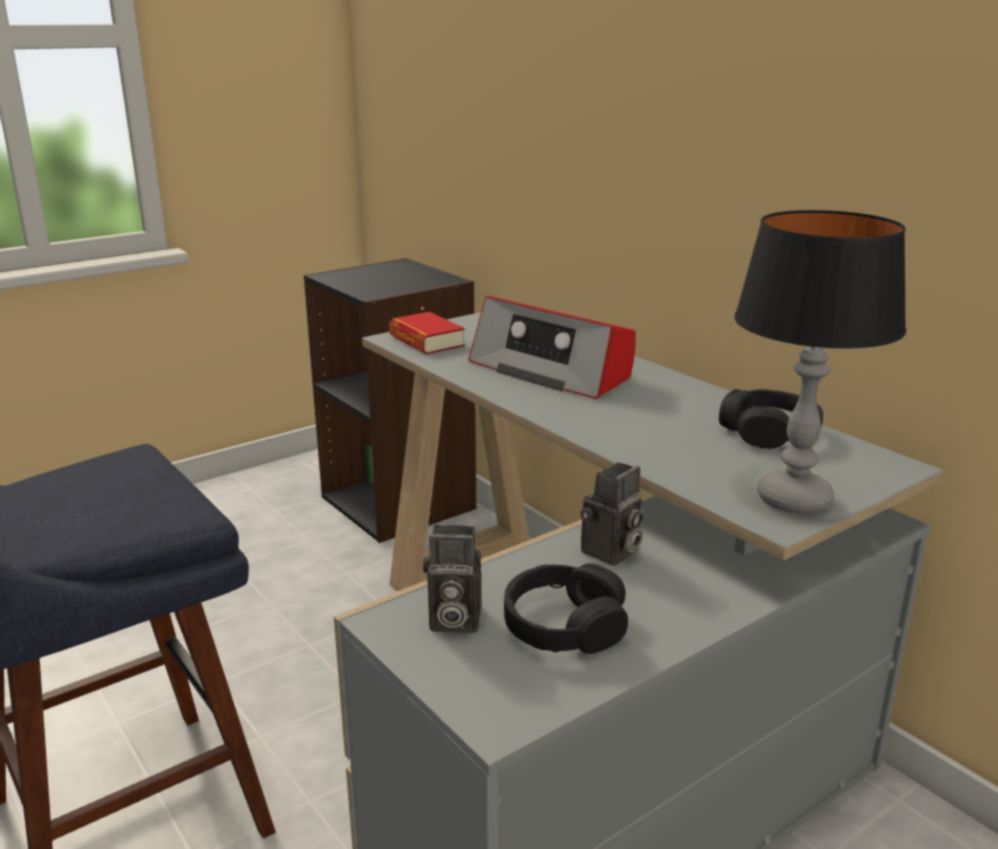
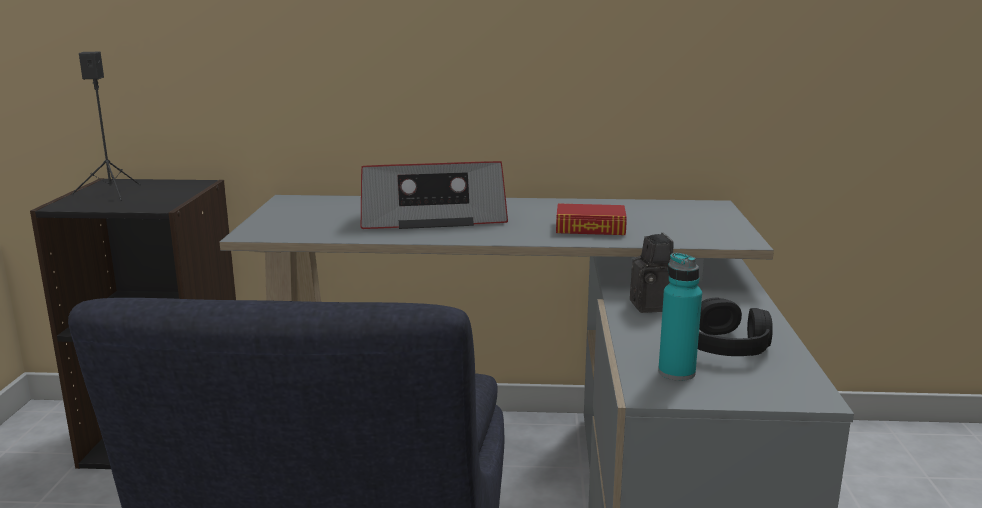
camera: 50 degrees left, 5 degrees down
book [389,312,465,354] -> book moved to [556,203,627,235]
camera [423,525,482,633] -> turquoise bottle [658,253,702,381]
black headphones [719,389,823,449] -> none
table lamp [734,210,906,514] -> none
none -> black speaker [72,52,141,201]

